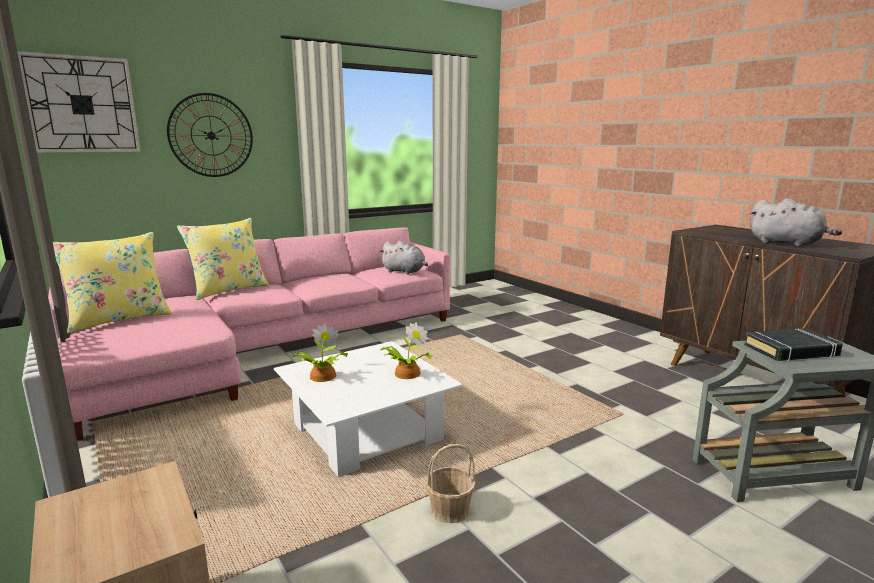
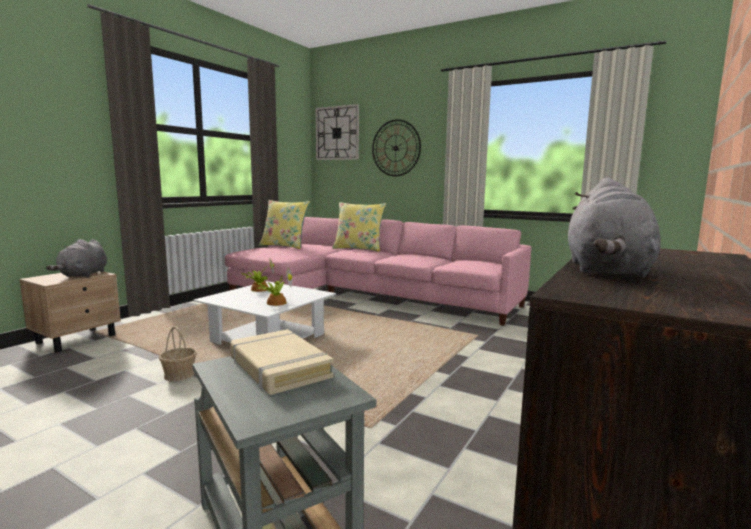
camera: 65 degrees right, 5 degrees down
grey plush toy [380,241,428,274] -> grey plush toy moved to [46,239,107,277]
black book [744,328,843,361] -> beige book [230,329,333,395]

